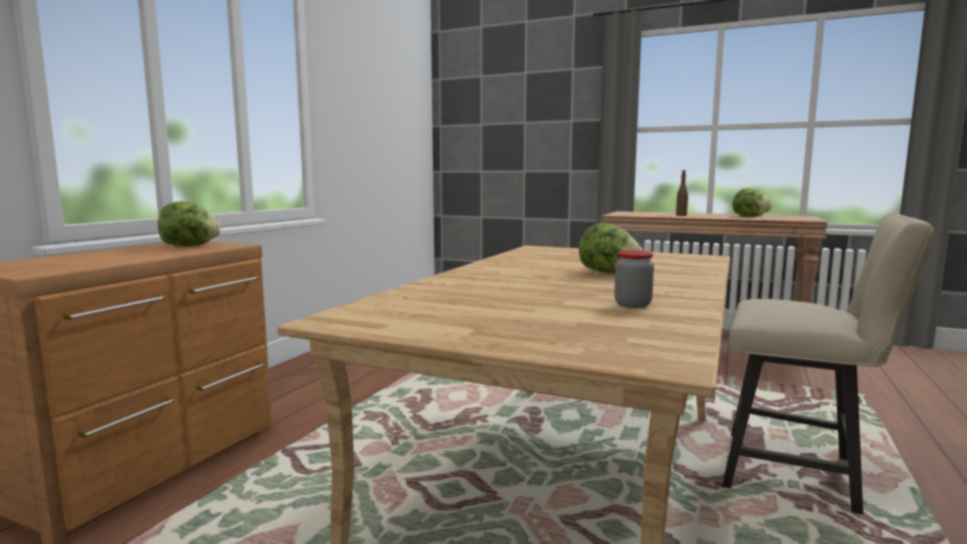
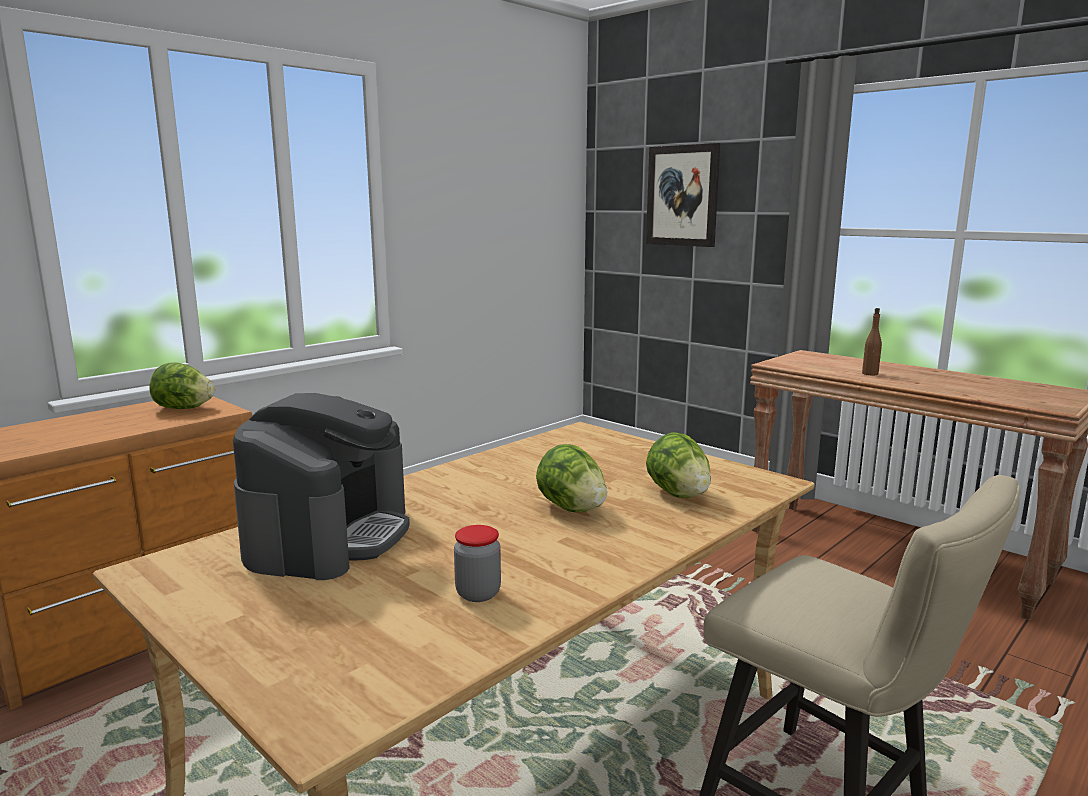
camera: 20 degrees right, 5 degrees up
lettuce [732,188,772,217] -> lettuce moved to [646,432,711,498]
none -> coffee machine [233,393,410,580]
none -> picture [646,143,720,247]

